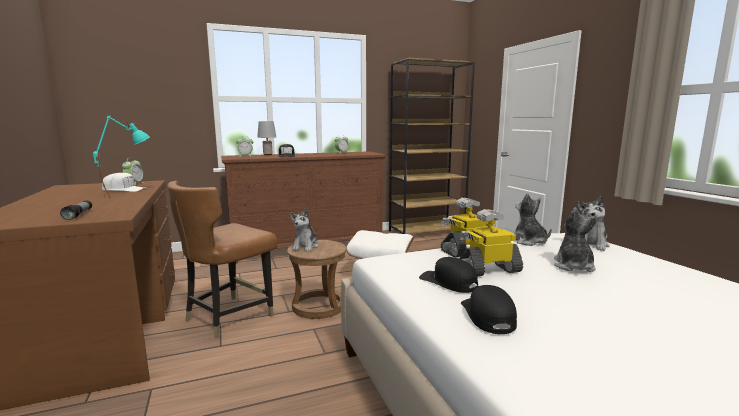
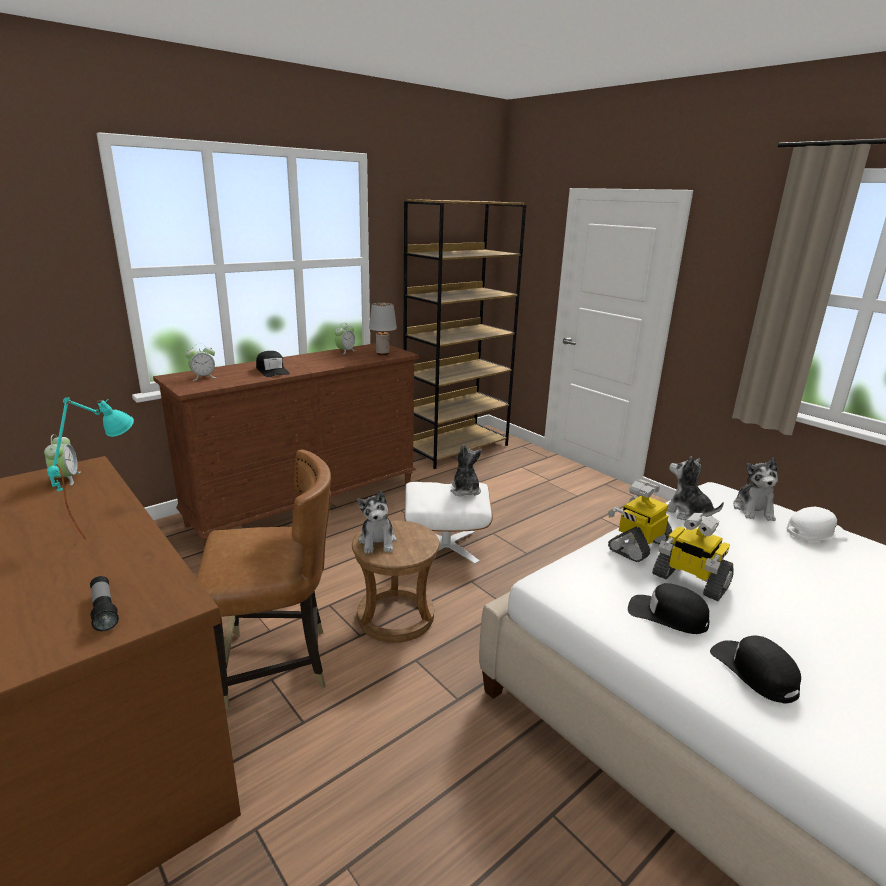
camera: 20 degrees left, 10 degrees up
white cap [102,173,147,192] -> white cap moved to [786,507,849,541]
brown chair [168,181,278,338] -> brown chair turned 120 degrees counterclockwise [196,449,331,710]
grey table lamp [257,121,276,155] -> grey table lamp moved to [369,303,397,355]
toy robot [459,209,523,276] -> toy robot turned 105 degrees counterclockwise [652,513,734,601]
plush toy [554,207,598,272] -> plush toy moved to [451,444,482,496]

